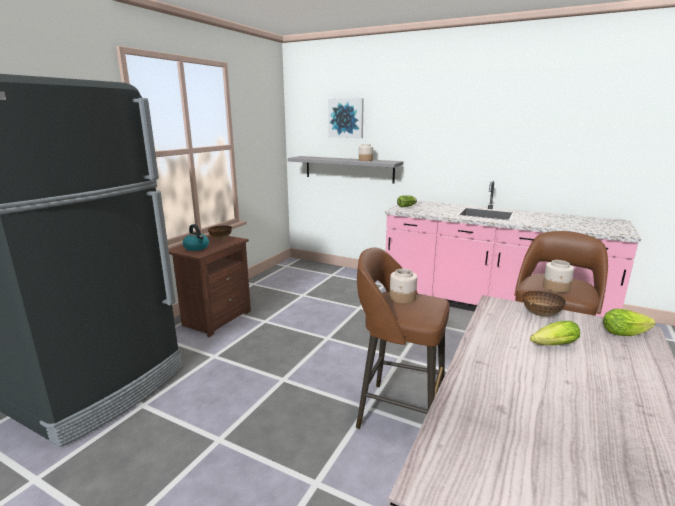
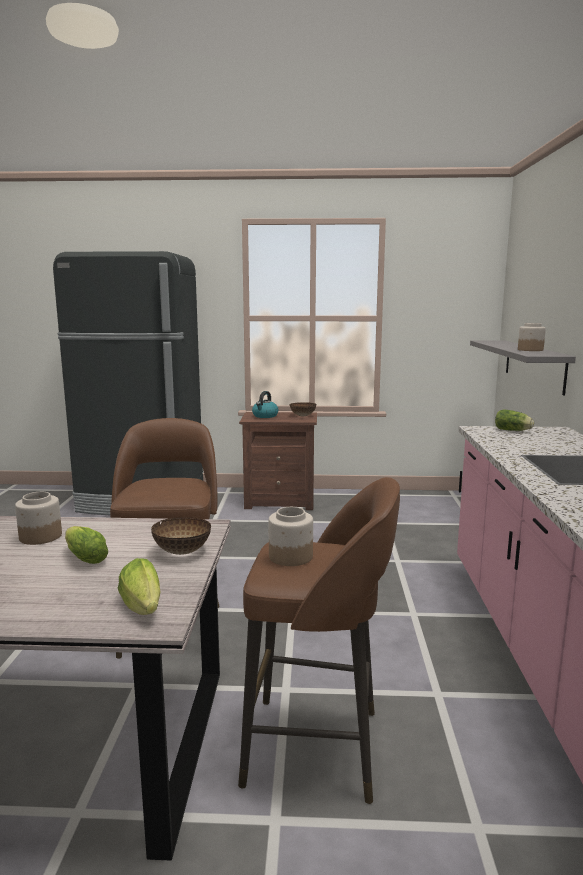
camera: 65 degrees right, 5 degrees down
picture [328,98,364,138] -> none
jar [389,269,417,304] -> jar moved to [15,492,62,545]

